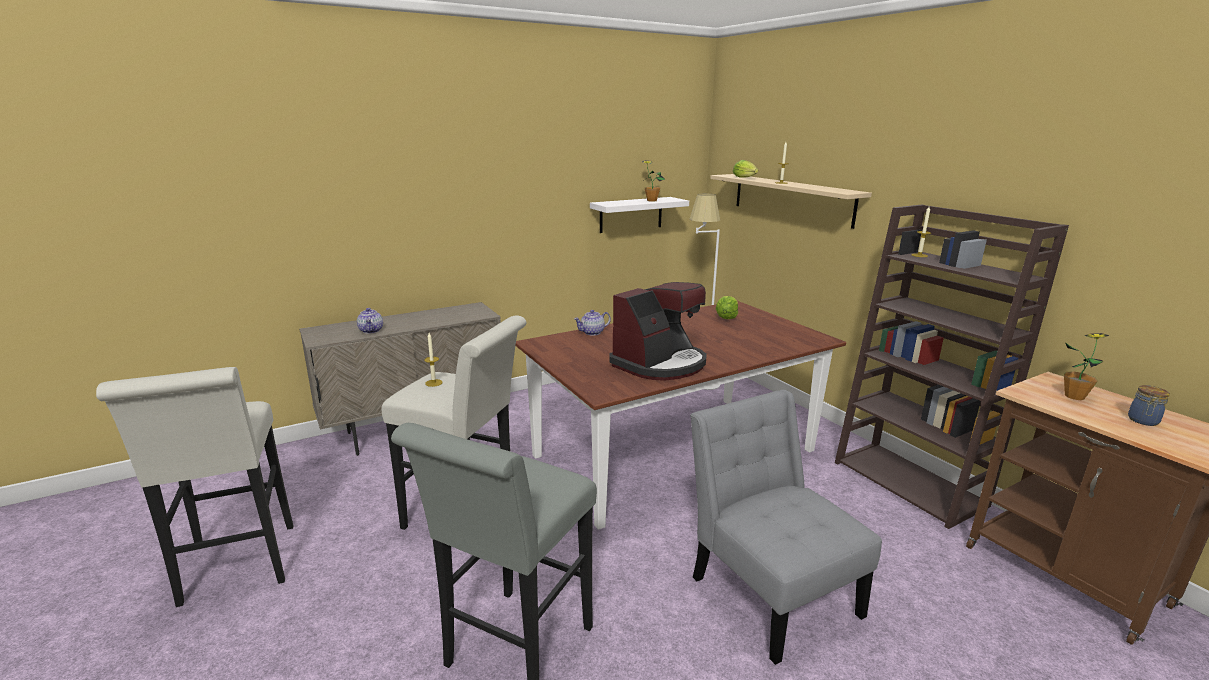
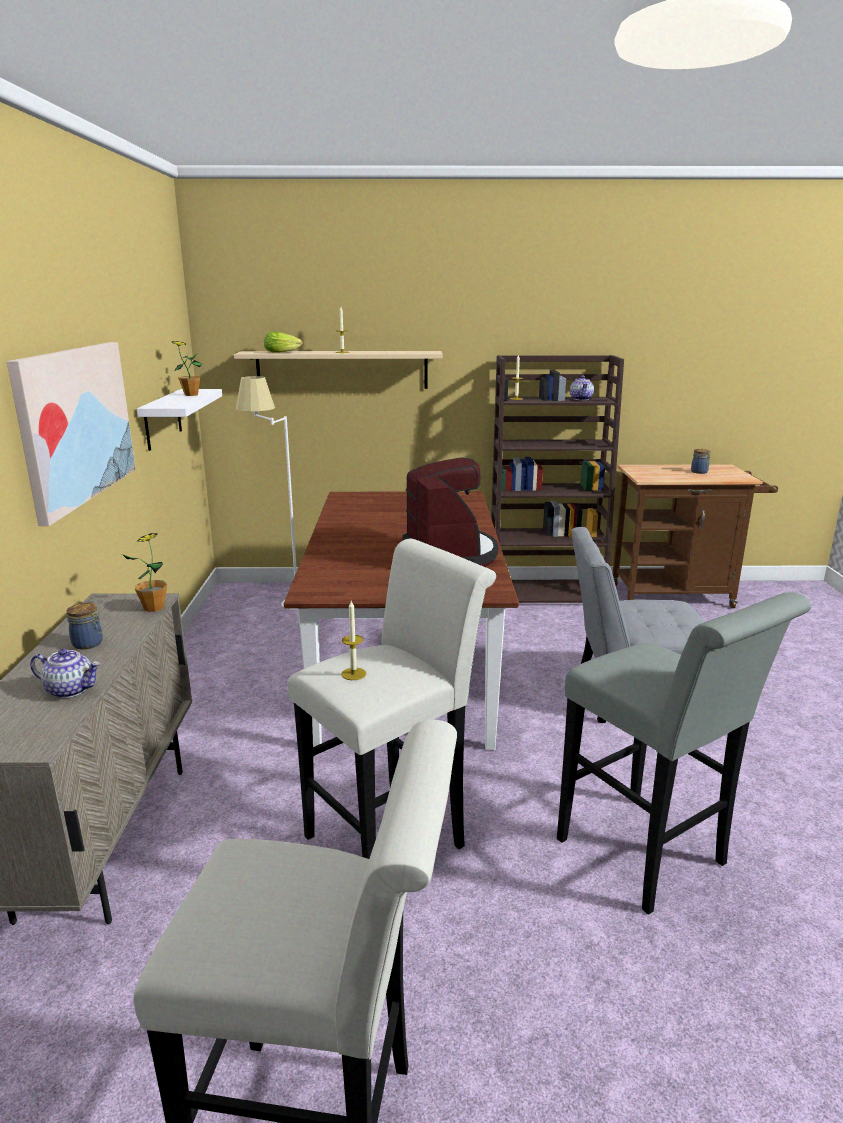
camera: 60 degrees left, 0 degrees up
teapot [574,310,611,335] -> teapot moved to [570,375,594,400]
lettuce [715,296,738,319] -> none
potted plant [1064,333,1109,400] -> potted plant moved to [122,533,167,612]
none -> picture [7,342,136,526]
none -> jar [66,603,103,650]

